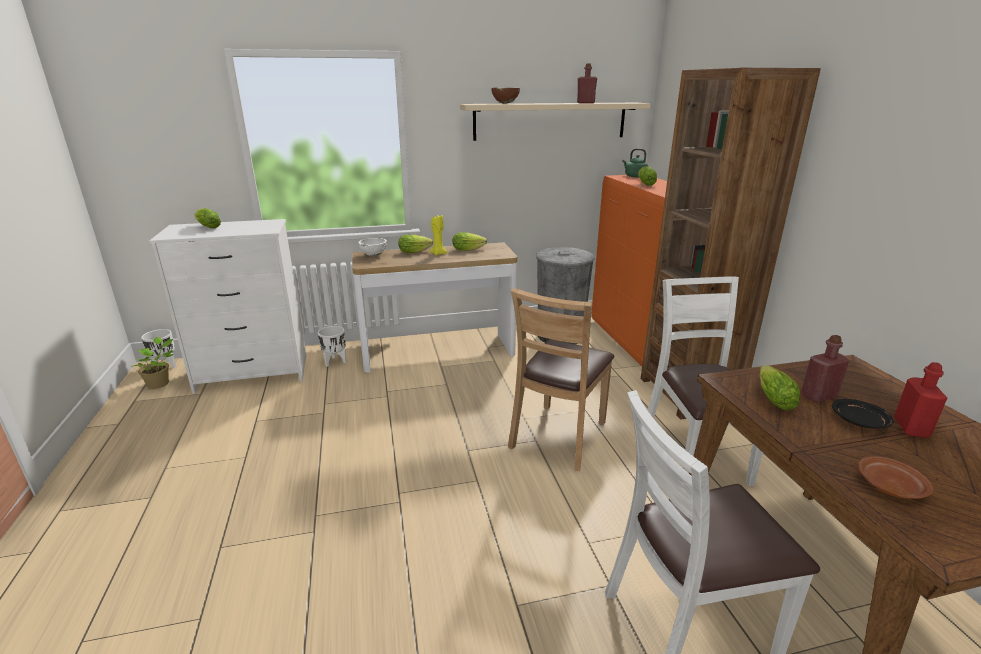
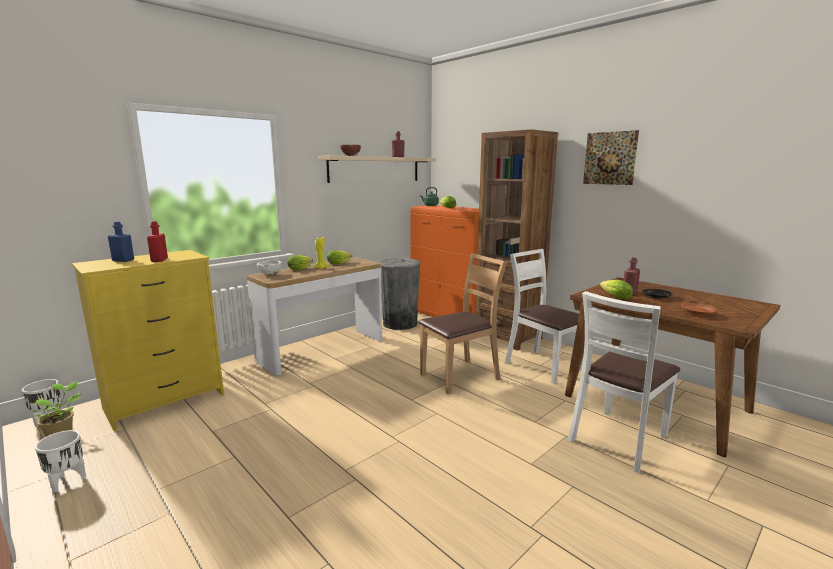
camera: 30 degrees left, 10 degrees down
white dresser [149,219,307,394] -> yellow dresser [72,250,224,431]
lettuce [194,208,221,229] -> blue bottle [108,221,134,262]
white planter [318,326,346,367] -> white planter moved to [35,430,86,493]
brown chair [508,288,614,471] -> brown chair turned 120 degrees counterclockwise [419,253,507,394]
red bottle [894,362,947,438] -> red bottle moved to [147,221,168,262]
none -> picture [583,130,639,185]

